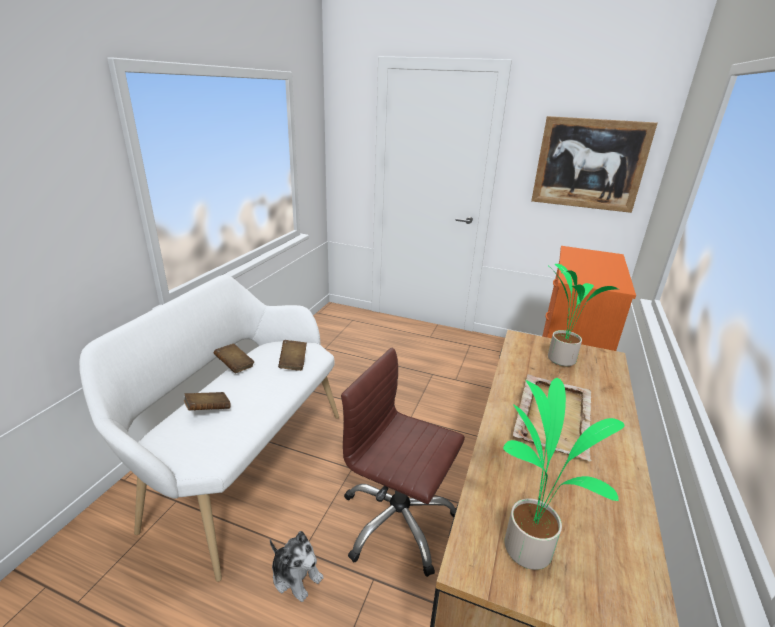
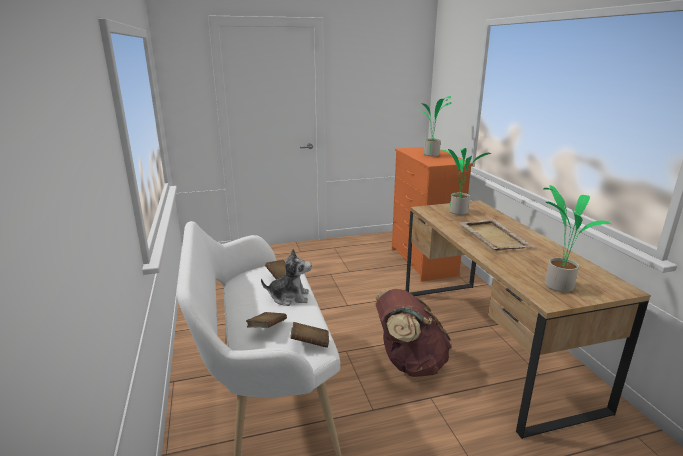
camera: 35 degrees left, 5 degrees down
brown book [213,343,254,373] -> brown book moved to [290,322,329,348]
plush toy [270,531,324,602] -> plush toy moved to [261,249,312,306]
brown office chair [341,348,465,577] -> brown backpack [375,289,452,377]
picture [531,116,657,213] -> none
none -> potted plant [418,96,451,157]

